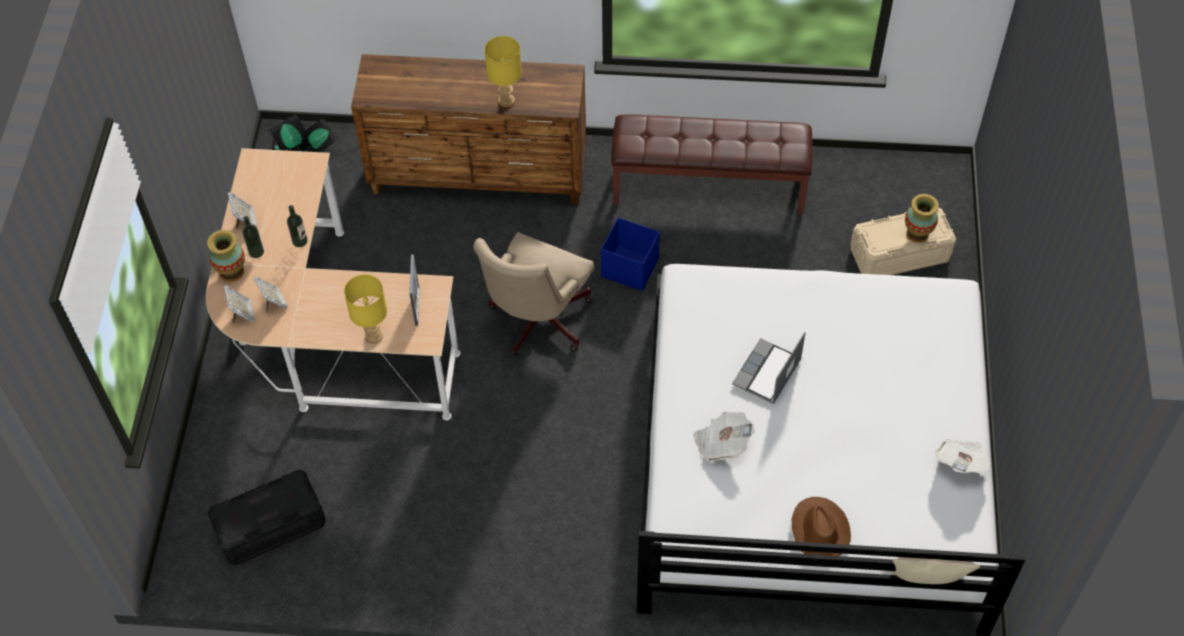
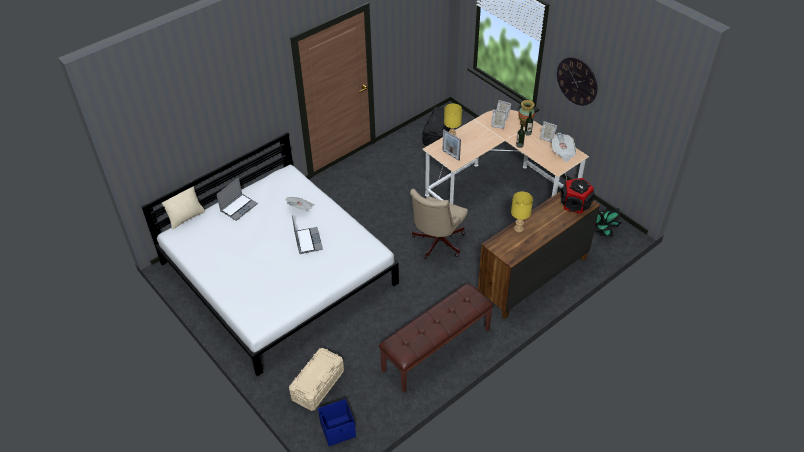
camera: 135 degrees right, 10 degrees down
beige office chair [473,232,594,355] -> beige office chair turned 135 degrees counterclockwise [410,189,468,259]
blue storage box [601,218,660,291] -> blue storage box moved to [318,399,356,446]
brown hat [791,497,851,556] -> laptop [216,178,258,221]
vase [905,194,939,243] -> none
newspaper [935,439,991,474] -> newspaper moved to [552,133,577,162]
none -> wall clock [557,57,597,106]
none -> speaker [561,178,595,214]

